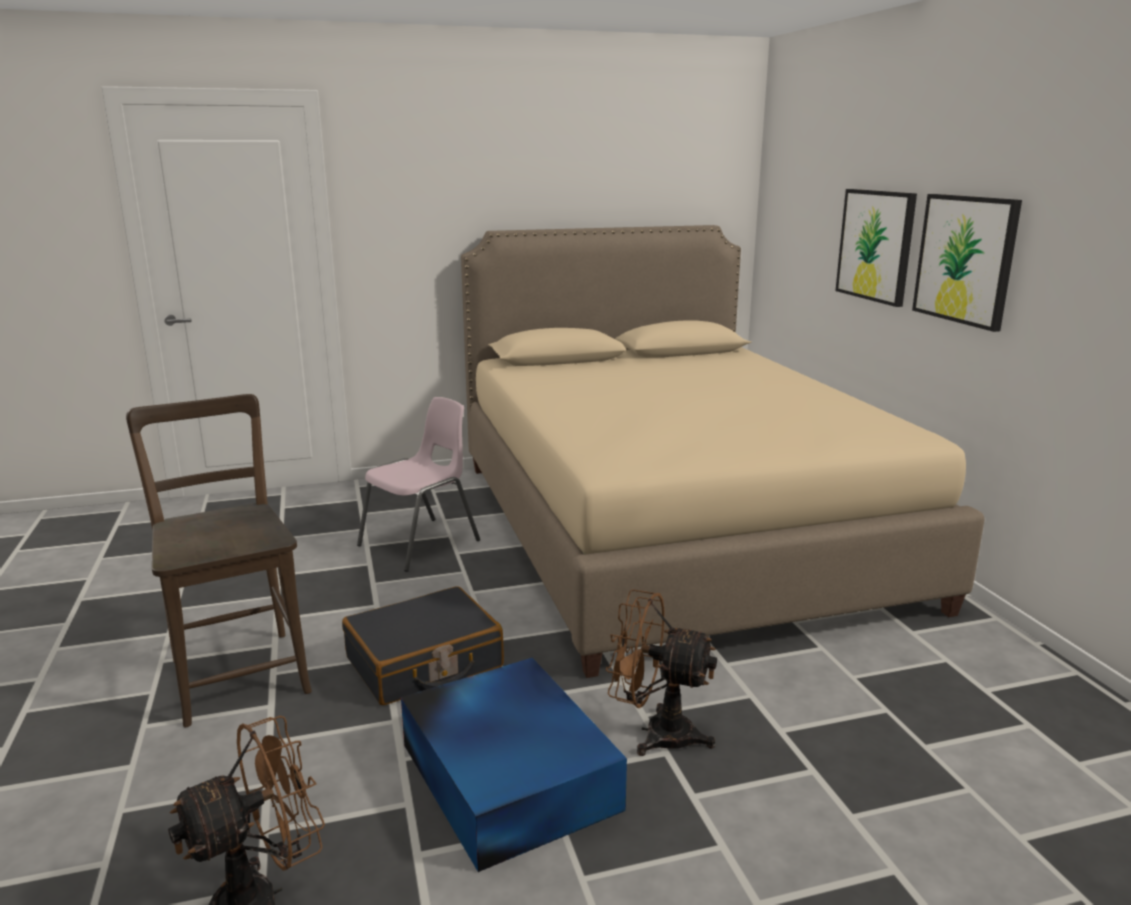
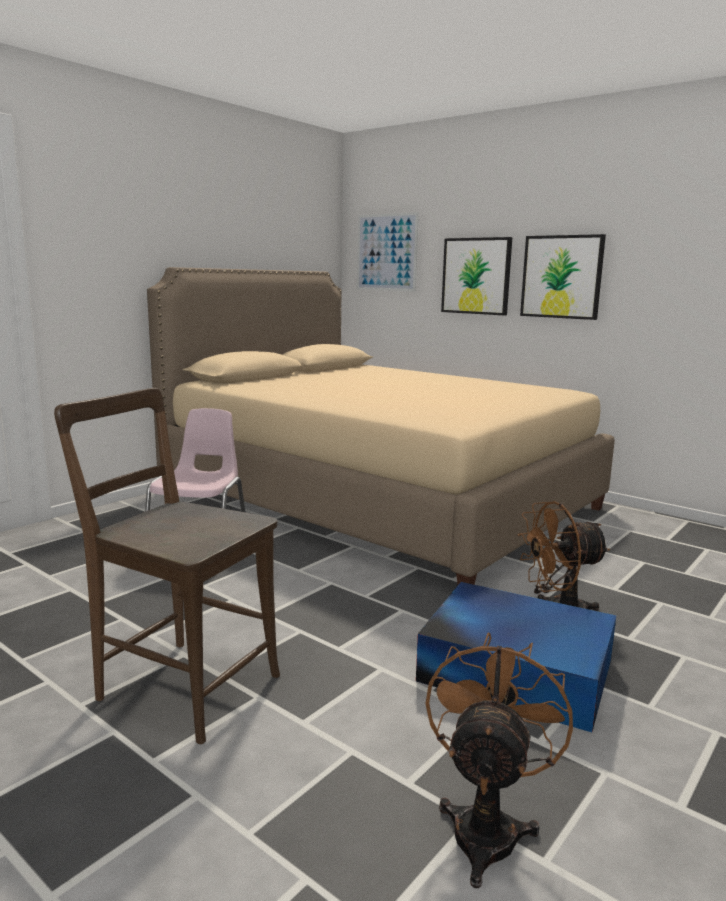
camera: 35 degrees left, 5 degrees down
black suitcase [342,586,504,705] -> none
none -> picture [357,212,419,292]

